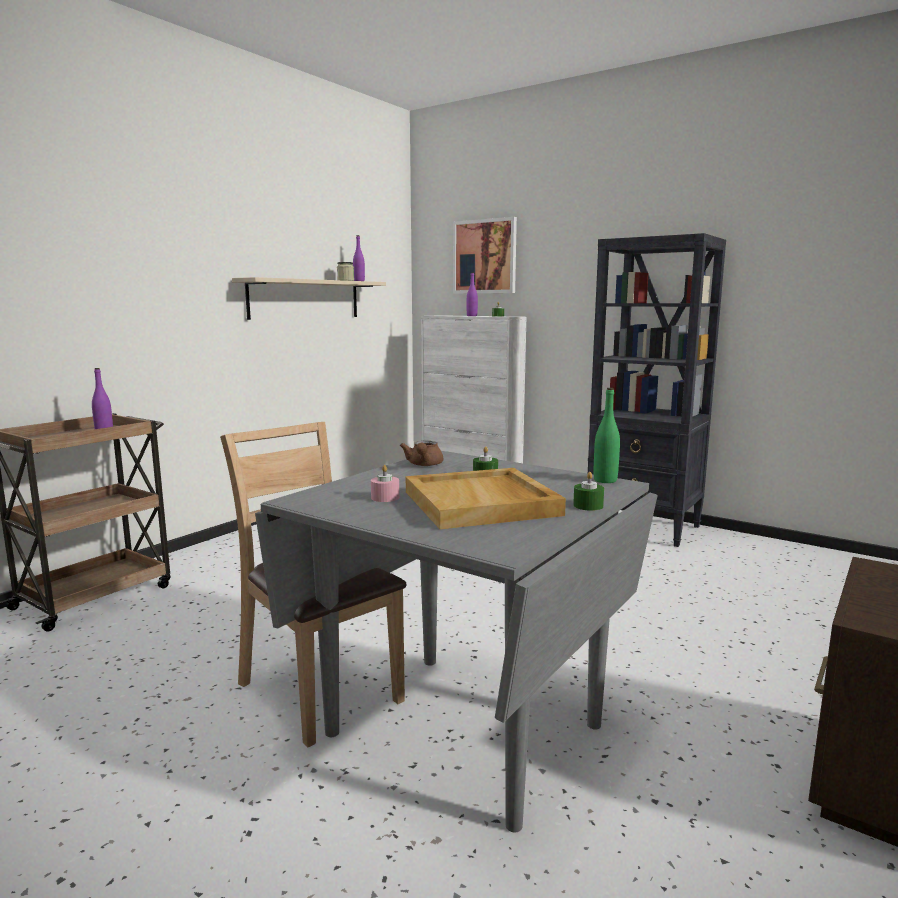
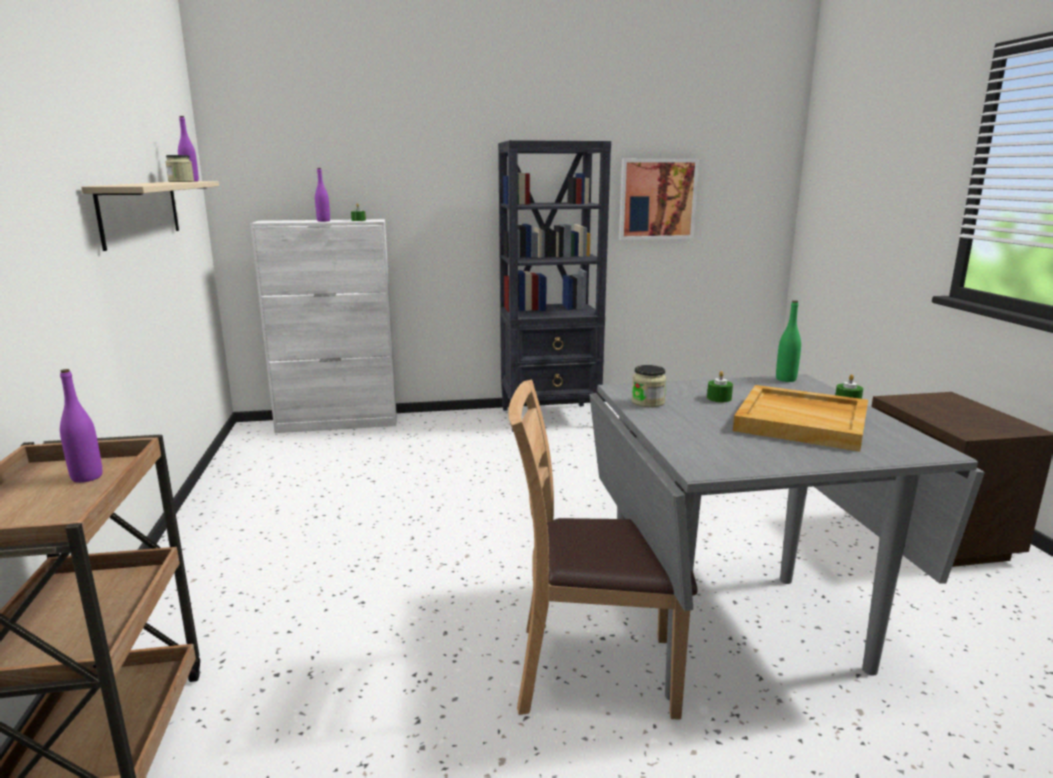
camera: 45 degrees left, 5 degrees up
pink candle [371,465,399,502] -> none
brown teapot [400,441,443,466] -> jar [632,365,666,407]
picture [453,217,517,294] -> picture moved to [619,159,699,240]

